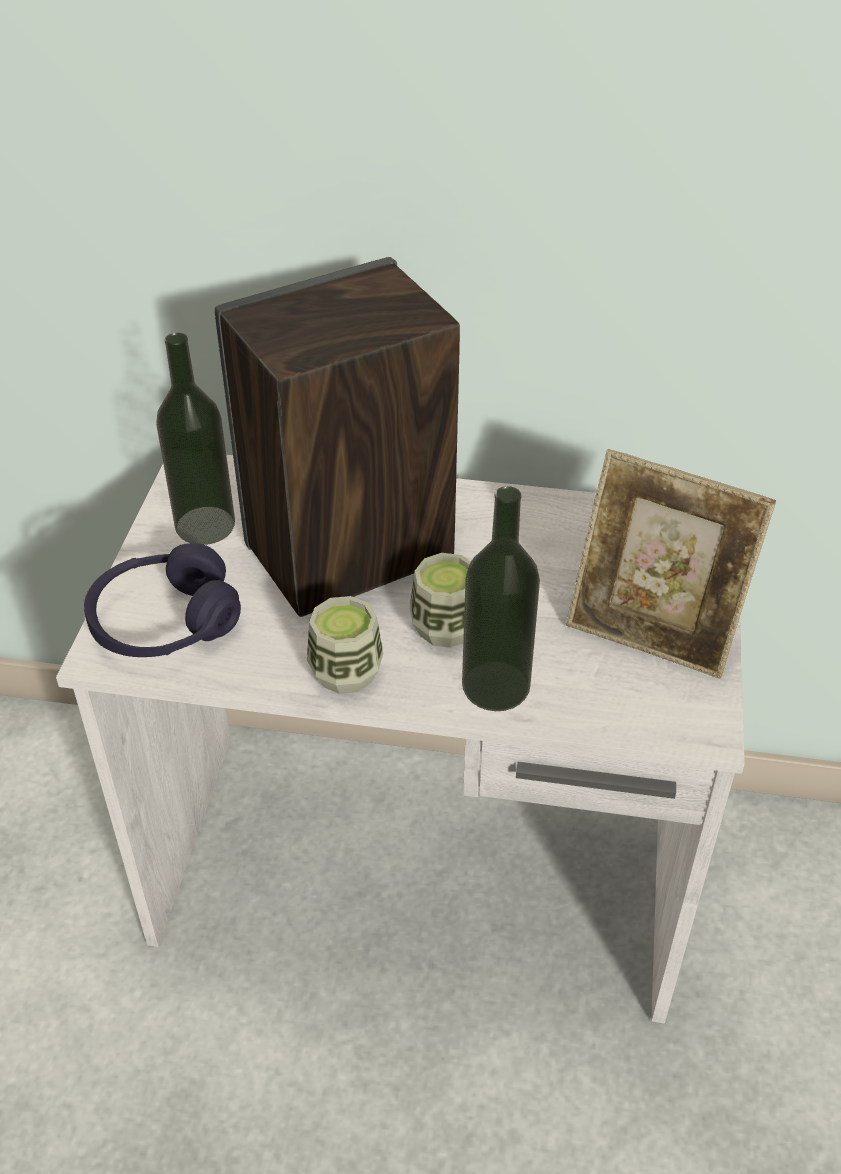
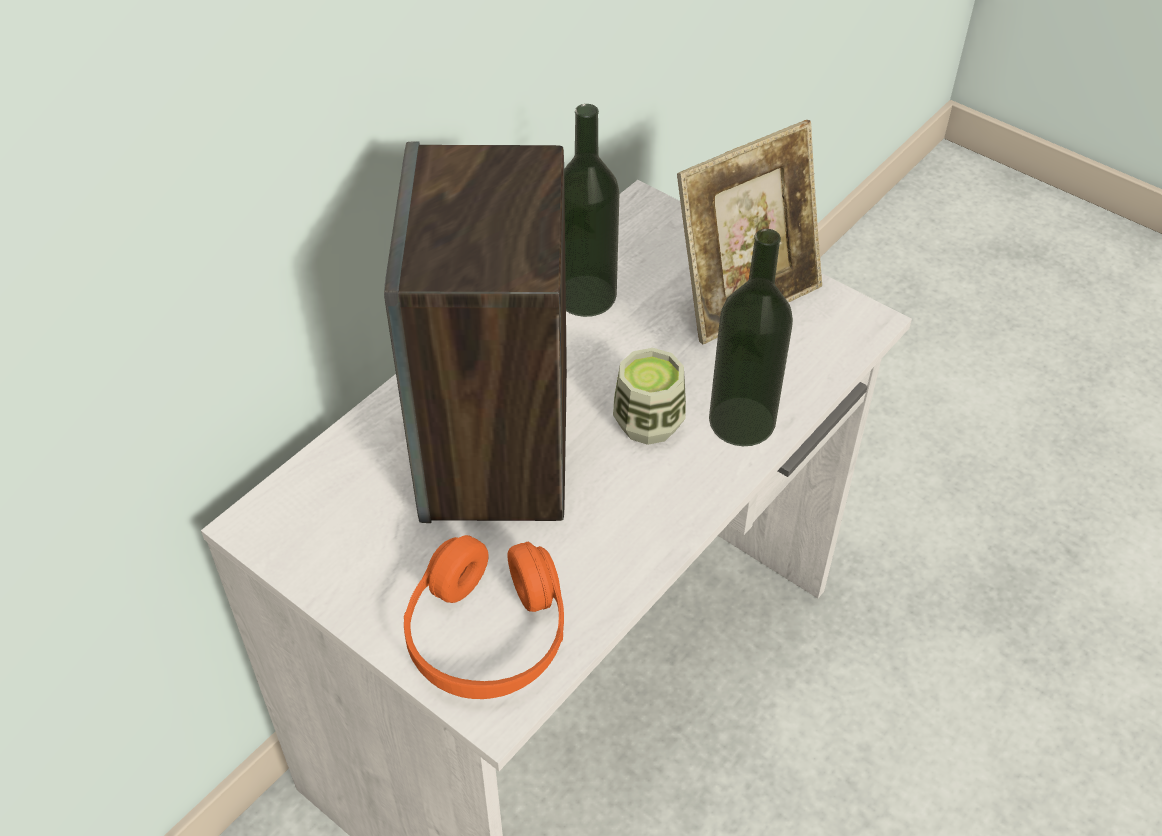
camera: 60 degrees left, 5 degrees up
purple headphones [84,543,241,657] -> orange headphones [404,535,564,699]
bottle [156,333,235,545] -> bottle moved to [564,104,619,317]
cup [307,596,383,694] -> none

